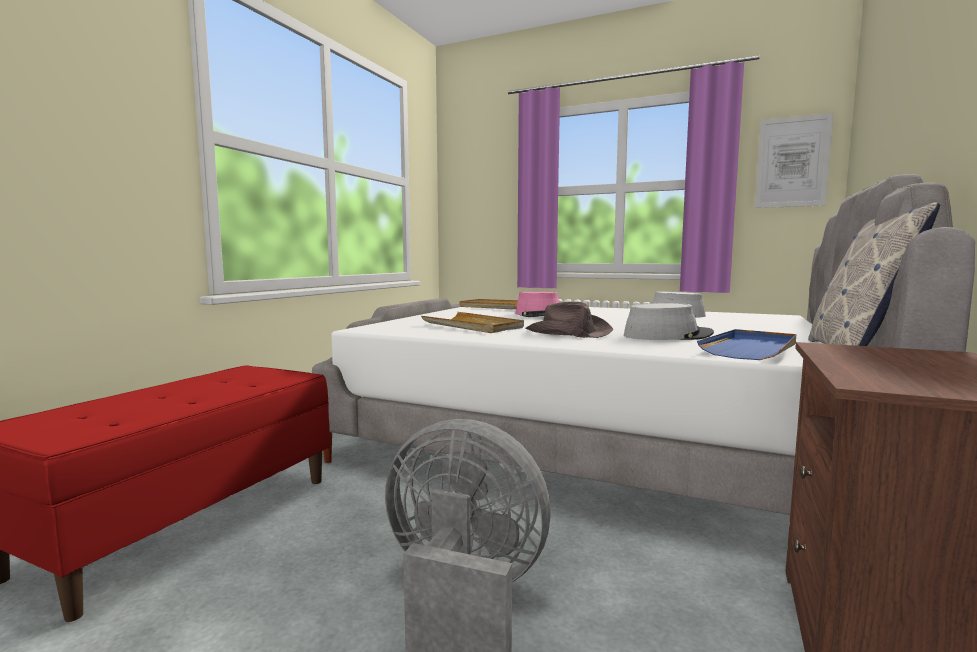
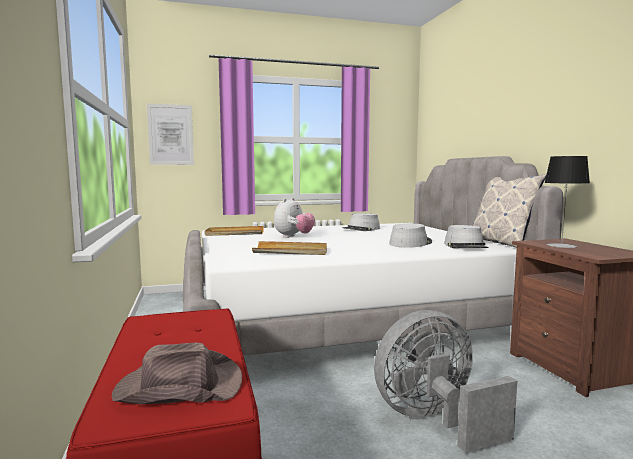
camera: 40 degrees left, 0 degrees up
pink hat [515,291,560,317] -> plush toy [274,198,315,238]
brown hat [525,302,613,338] -> brown hat moved to [112,342,242,404]
blue tray [697,329,796,360] -> grey hat [444,225,489,248]
picture [755,113,834,208] -> picture moved to [147,103,194,165]
none -> table lamp [544,156,590,248]

